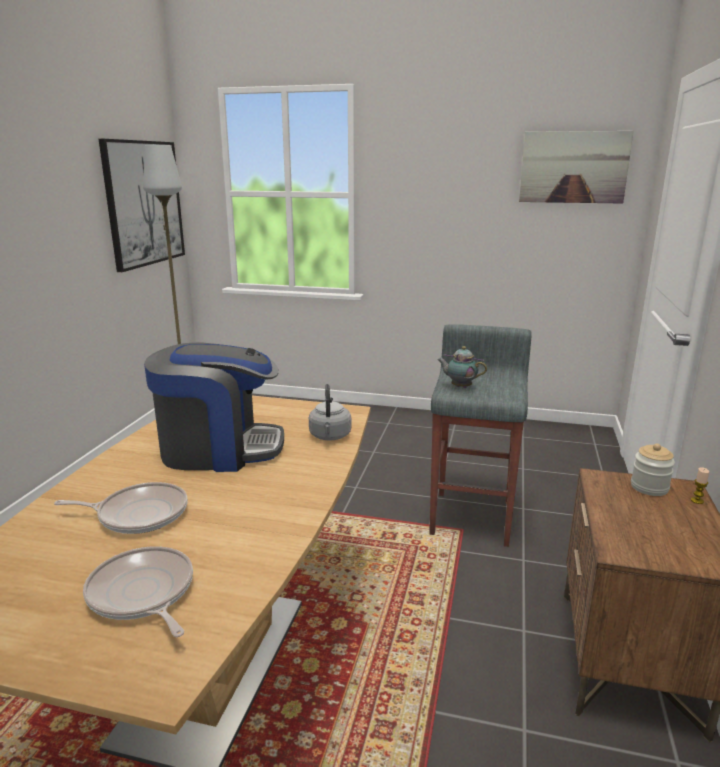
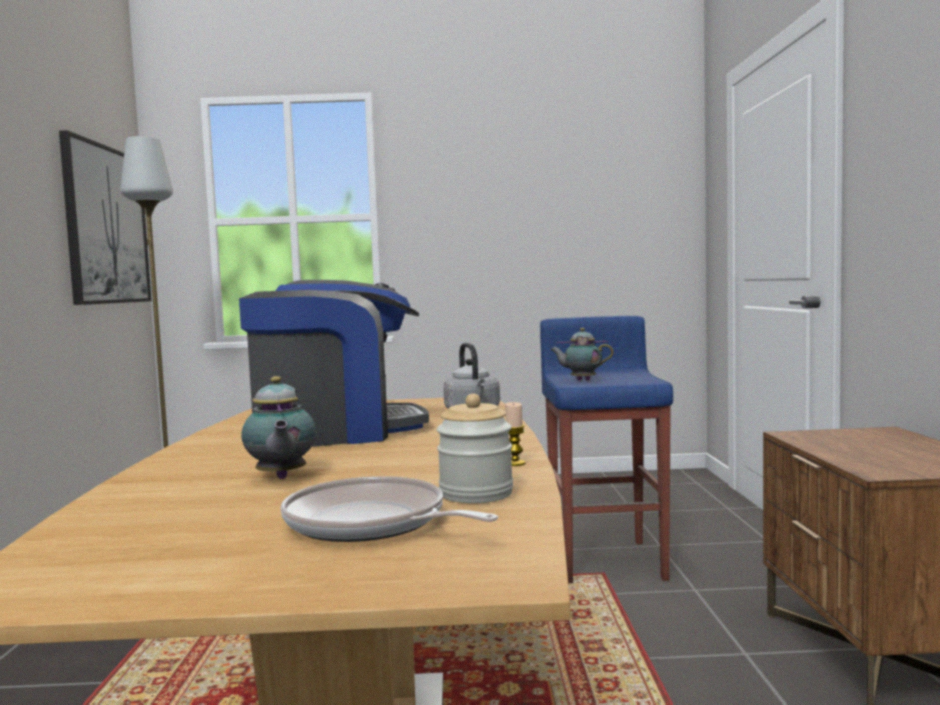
camera: 15 degrees left, 15 degrees down
frying pan [54,482,188,534] -> teapot [241,376,316,479]
grey stool [429,324,532,547] -> blue stool [540,316,673,583]
picture [519,131,634,204] -> none
jar [631,444,675,496] -> jar moved to [437,394,513,503]
candle [691,467,709,504] -> candle moved to [505,402,526,466]

